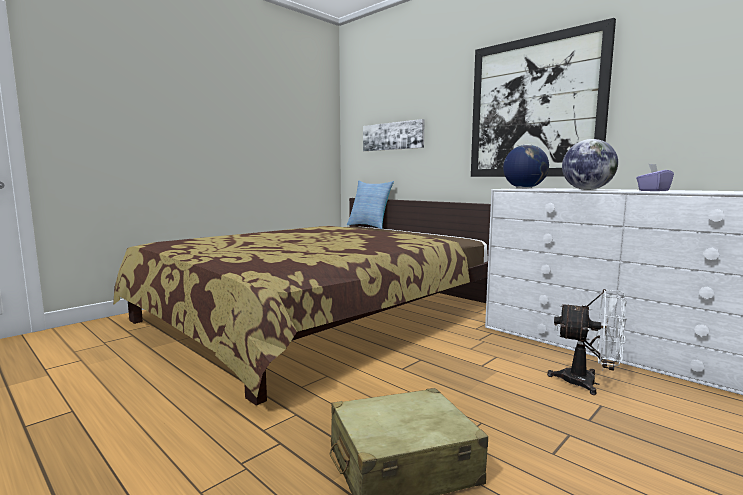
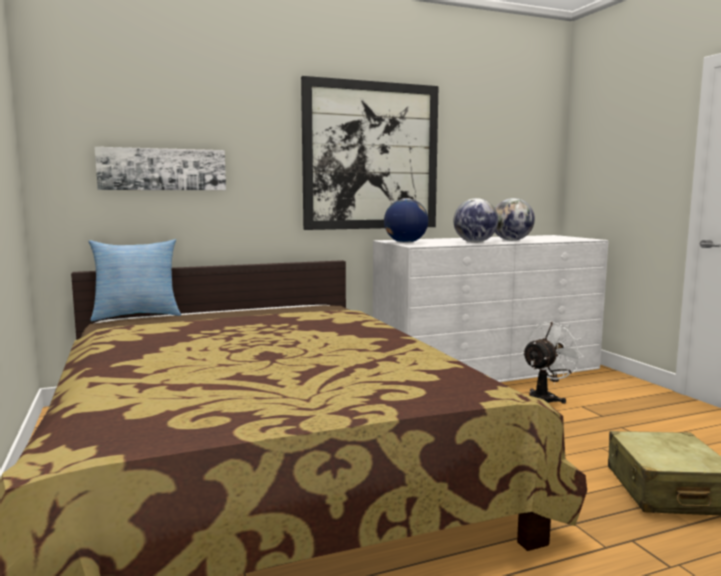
camera: 65 degrees left, 0 degrees up
purple tissue box [636,164,674,191] -> globe [495,198,535,241]

